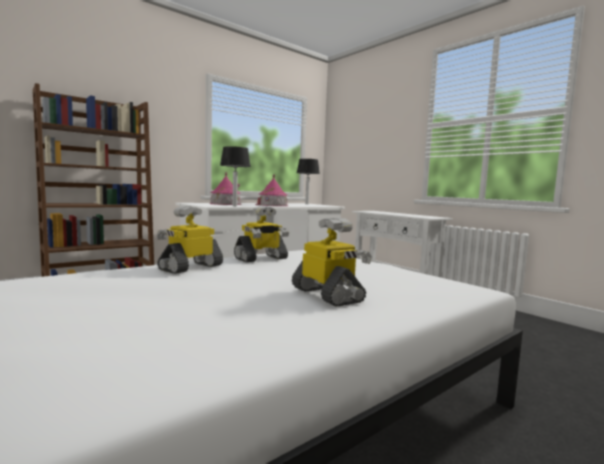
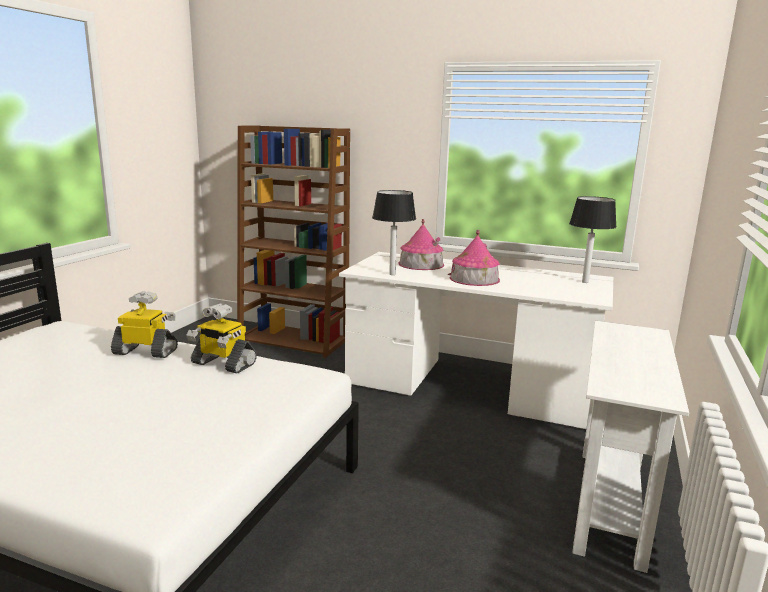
camera: 60 degrees right, 10 degrees up
toy robot [292,218,372,306] -> none

